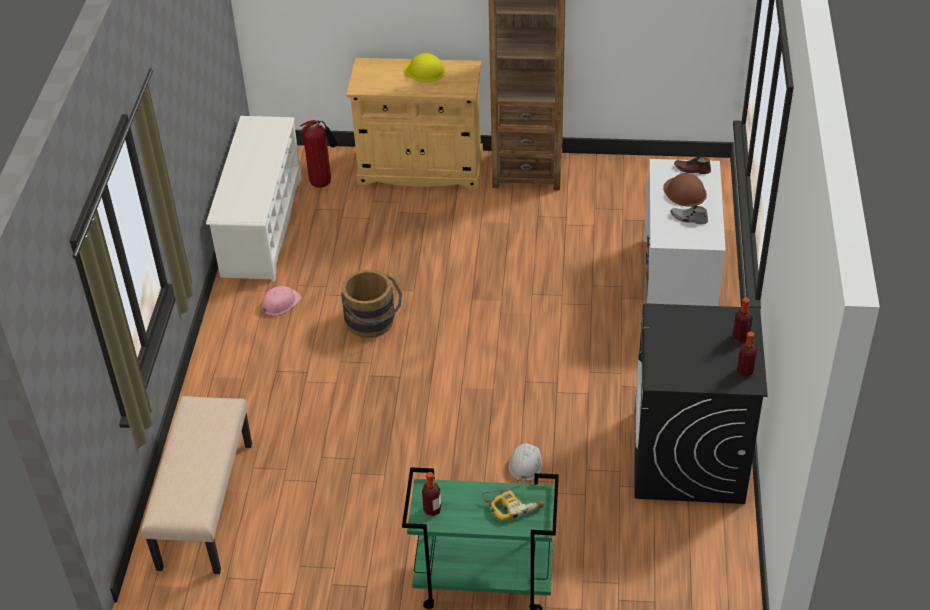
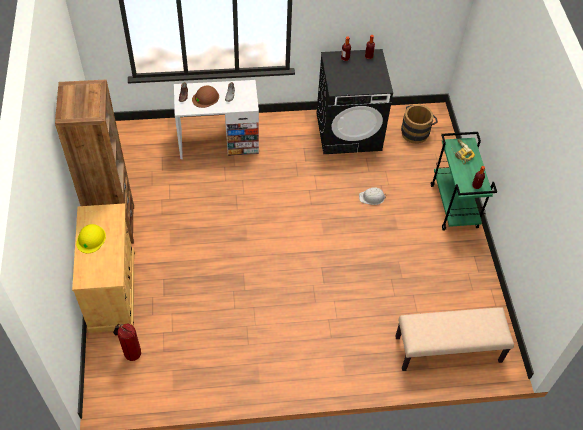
camera: 105 degrees left, 10 degrees up
white shoe rack [206,116,302,282] -> none
pink hard hat [262,286,302,315] -> none
brown bucket [341,270,402,338] -> brown bucket moved to [401,105,438,144]

